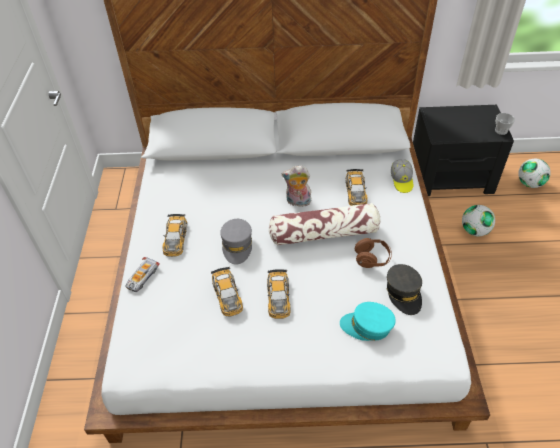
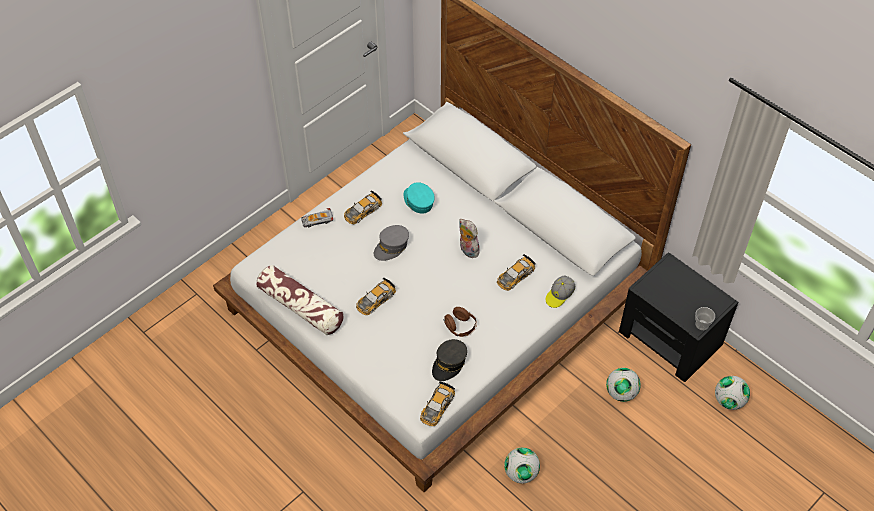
camera: 45 degrees right, 5 degrees up
toy car [211,267,243,316] -> toy car moved to [420,382,455,426]
pillow [269,203,380,246] -> pillow moved to [257,265,343,335]
turquoise cap [340,302,396,341] -> turquoise cap moved to [404,182,435,214]
none -> football [504,447,540,484]

